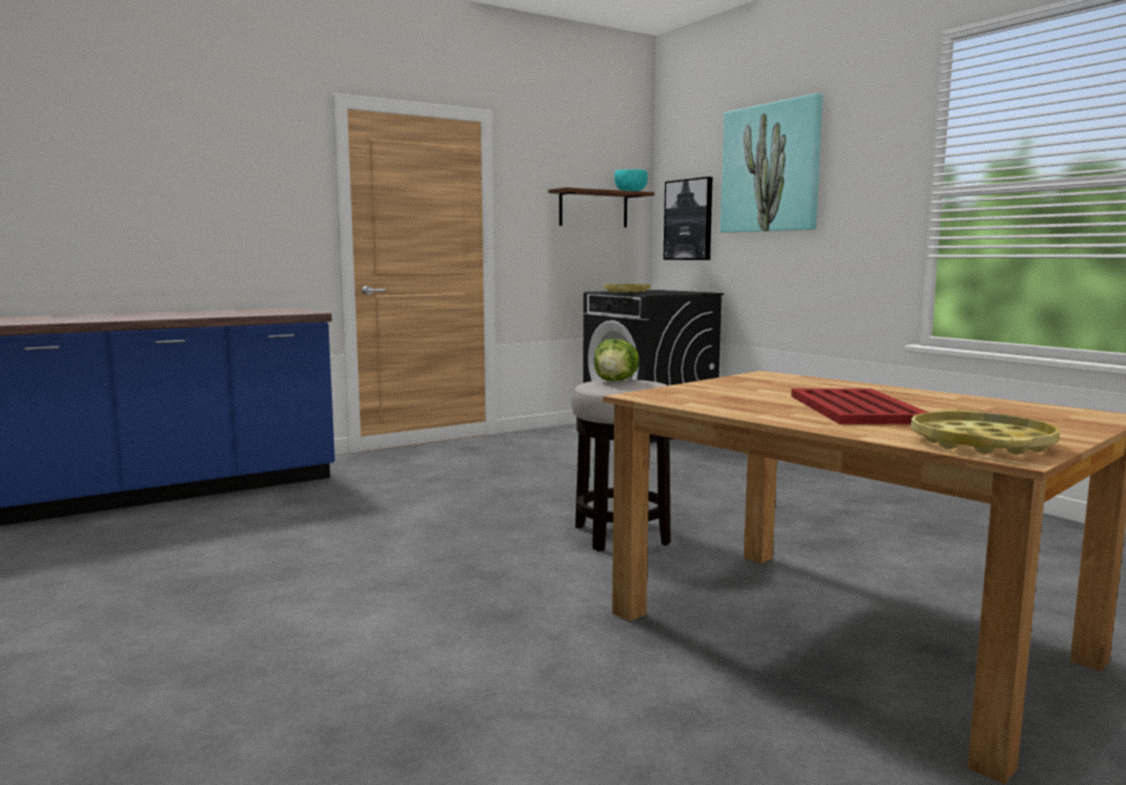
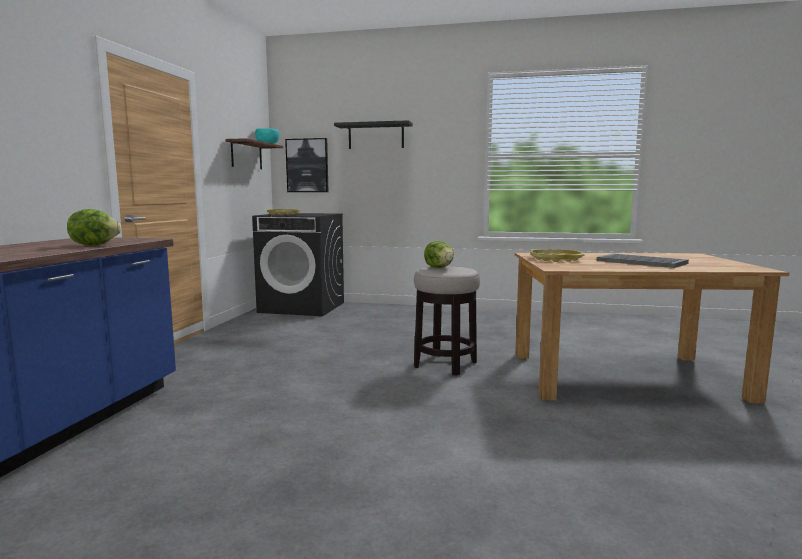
camera: 45 degrees left, 0 degrees up
picture [720,93,823,233] -> black shelf [334,120,413,149]
red tray [791,388,928,425] -> grey tray [597,254,689,268]
yellow tray [911,409,1060,455] -> yellow tray moved to [530,249,585,262]
none -> lettuce [67,209,121,246]

